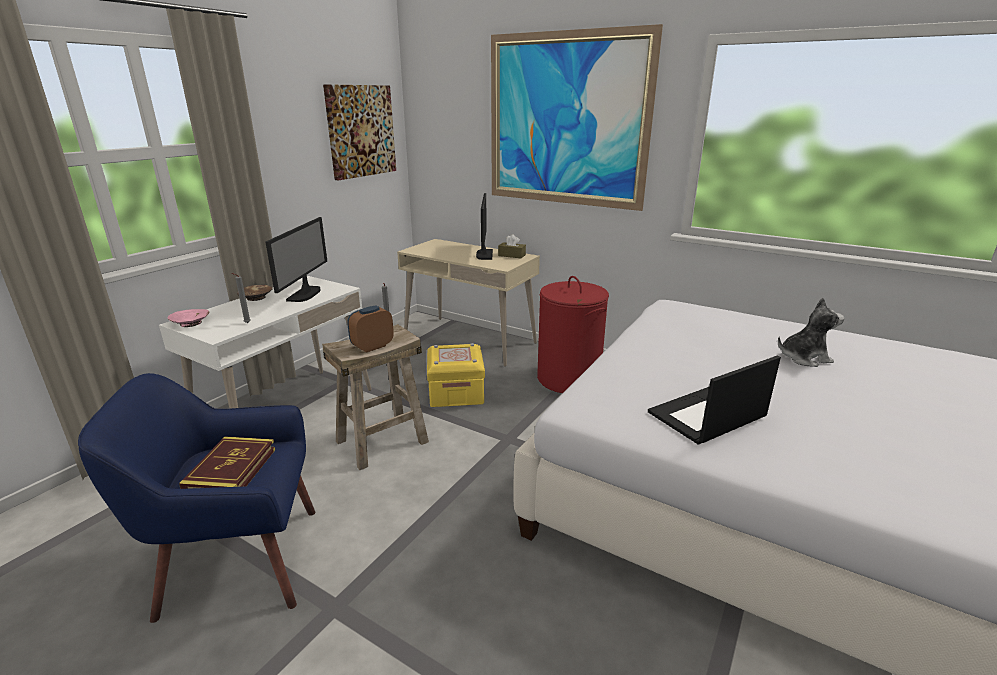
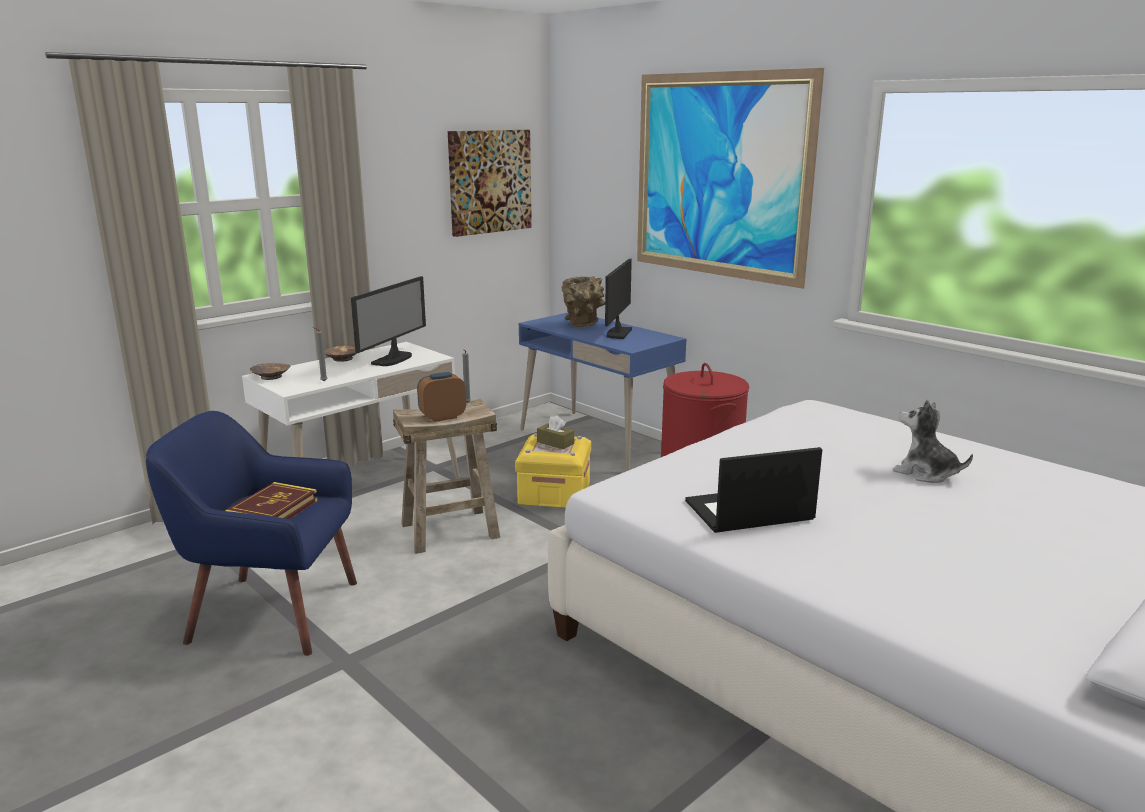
camera: 15 degrees right, 5 degrees down
pink bowl [168,309,209,327] -> brown bowl [250,363,290,380]
beige desk [397,239,540,367] -> blue desk [519,312,686,471]
brown tissue box [498,234,526,258] -> brown tissue box moved to [537,415,574,449]
plush toy [778,298,844,367] -> plush toy turned 150 degrees counterclockwise [893,400,973,483]
none -> brown vase [562,276,605,327]

